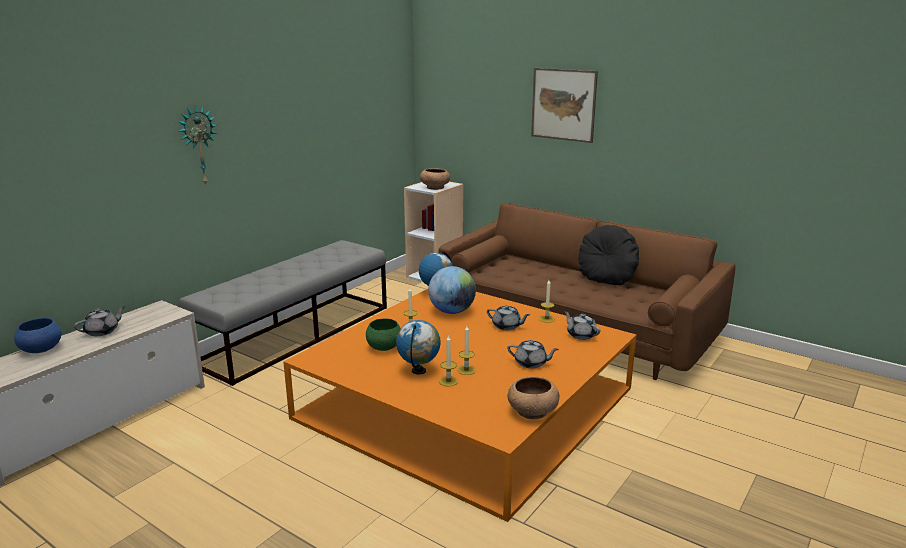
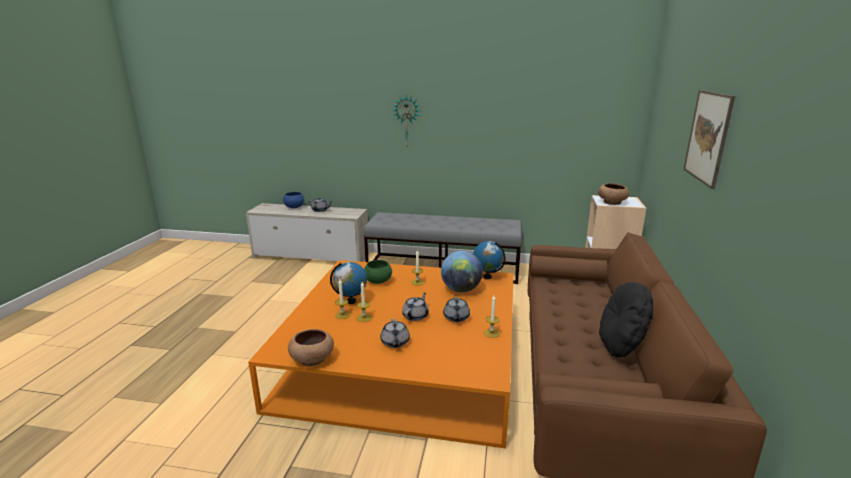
camera: 65 degrees right, 0 degrees up
grey teapot [564,311,601,340] -> grey teapot moved to [402,292,429,321]

